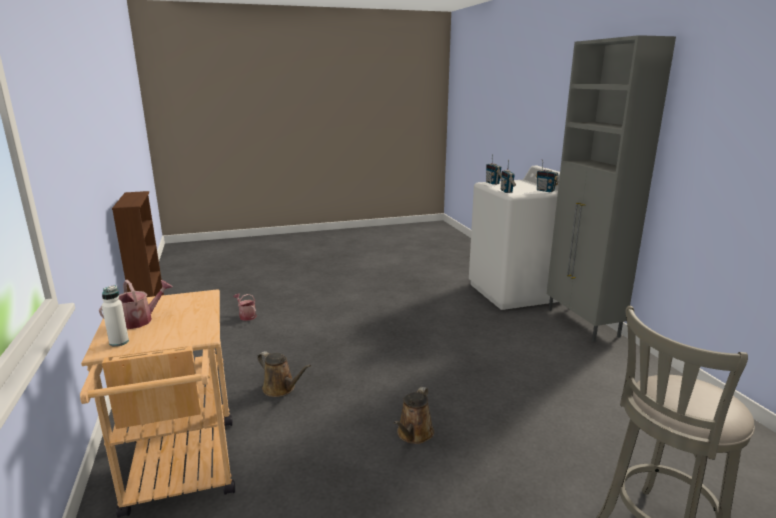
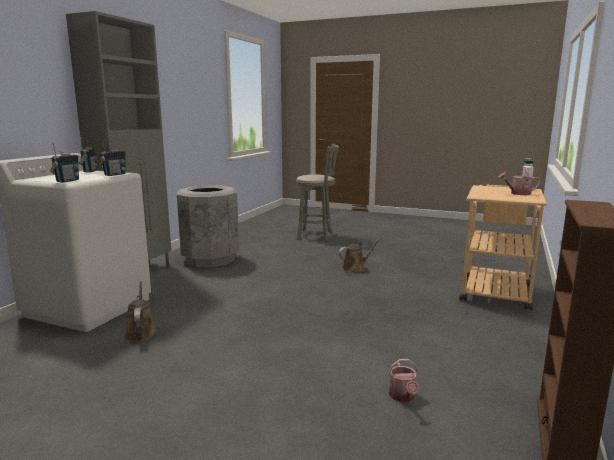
camera: 140 degrees left, 5 degrees down
brown watering can [257,351,311,397] -> brown watering can moved to [124,281,158,342]
none -> grey trash can [177,185,239,267]

